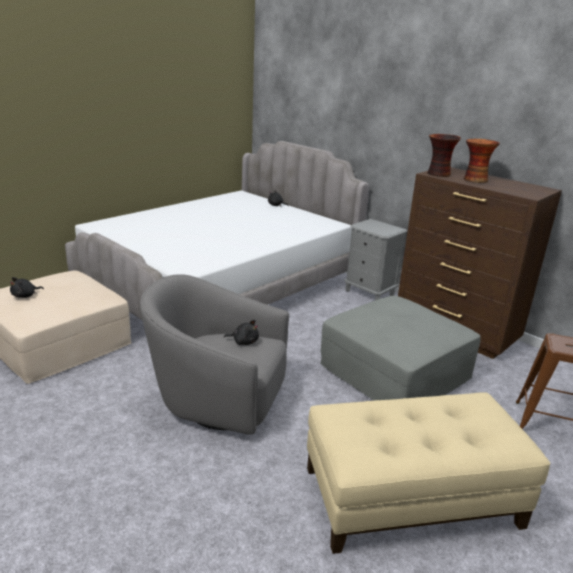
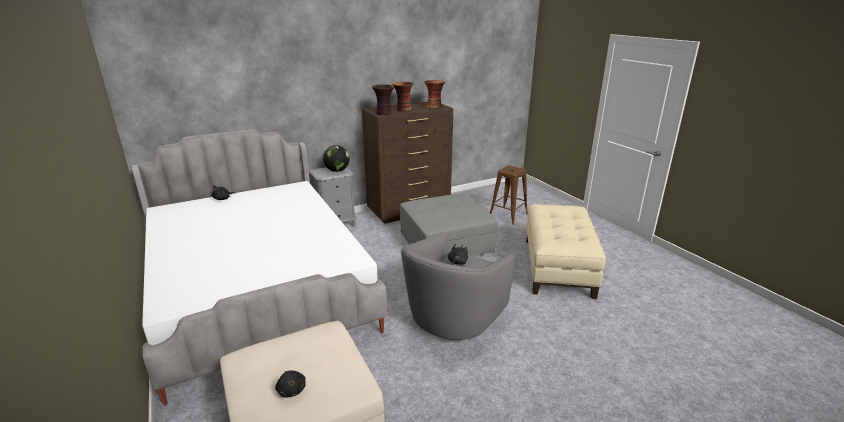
camera: 70 degrees left, 0 degrees up
none -> globe [323,145,350,172]
none -> vase [424,80,445,109]

